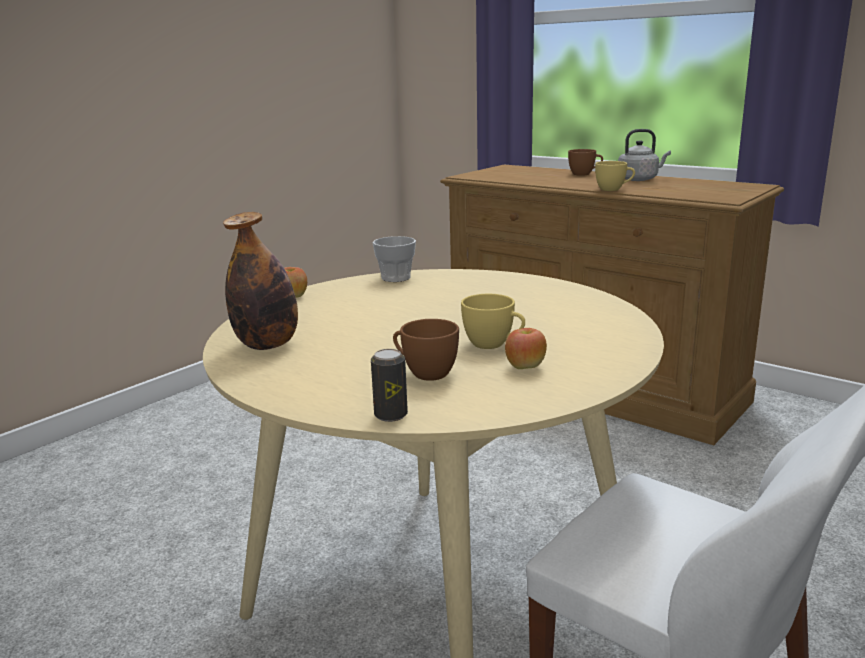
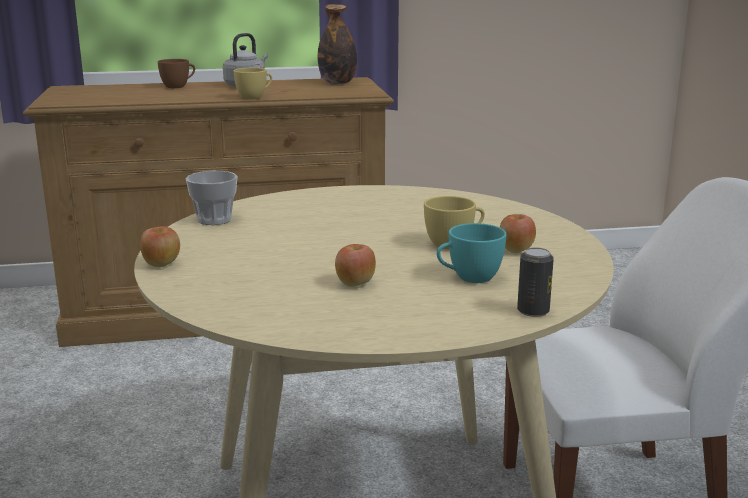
camera: 50 degrees left, 0 degrees up
bottle [223,212,298,350] -> bottle moved to [318,4,357,84]
brown cup [393,319,459,381] -> turquoise cup [437,223,506,283]
none -> apple [335,244,376,287]

